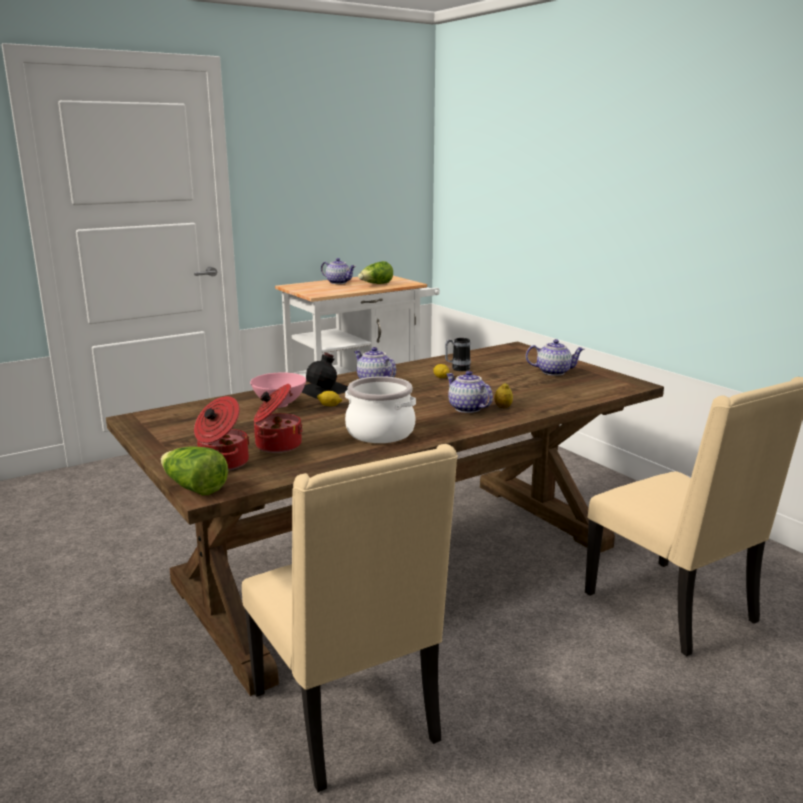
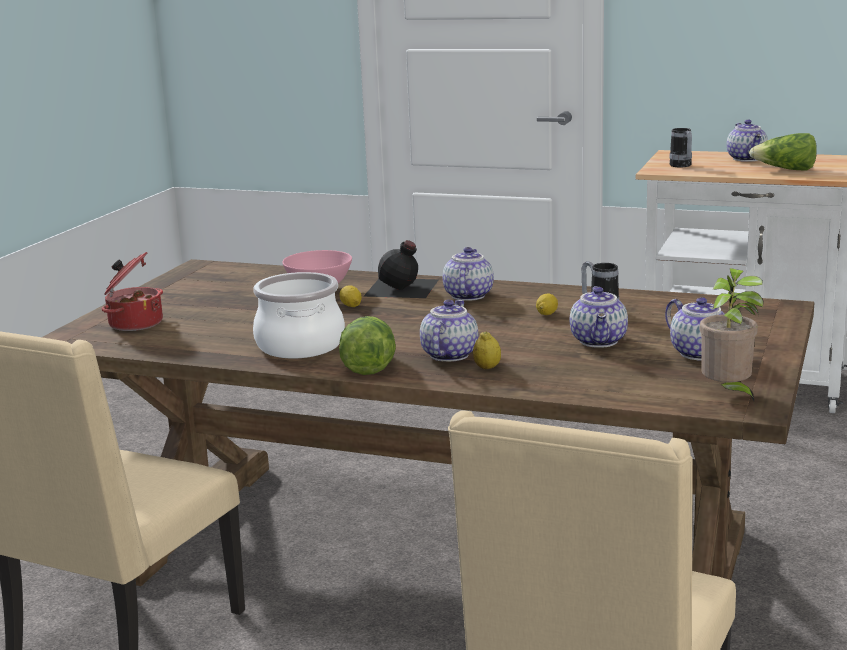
camera: 55 degrees right, 0 degrees up
lettuce [161,447,228,496] -> lettuce moved to [339,316,396,375]
cooking pot [254,384,303,453] -> none
none -> teapot [570,286,628,348]
none -> mug [669,128,692,167]
none -> potted plant [700,268,764,403]

